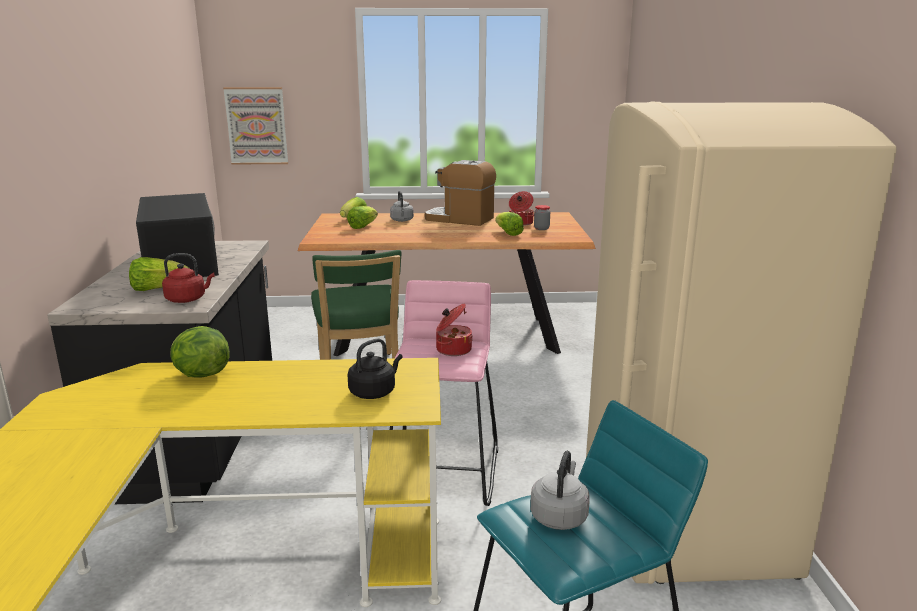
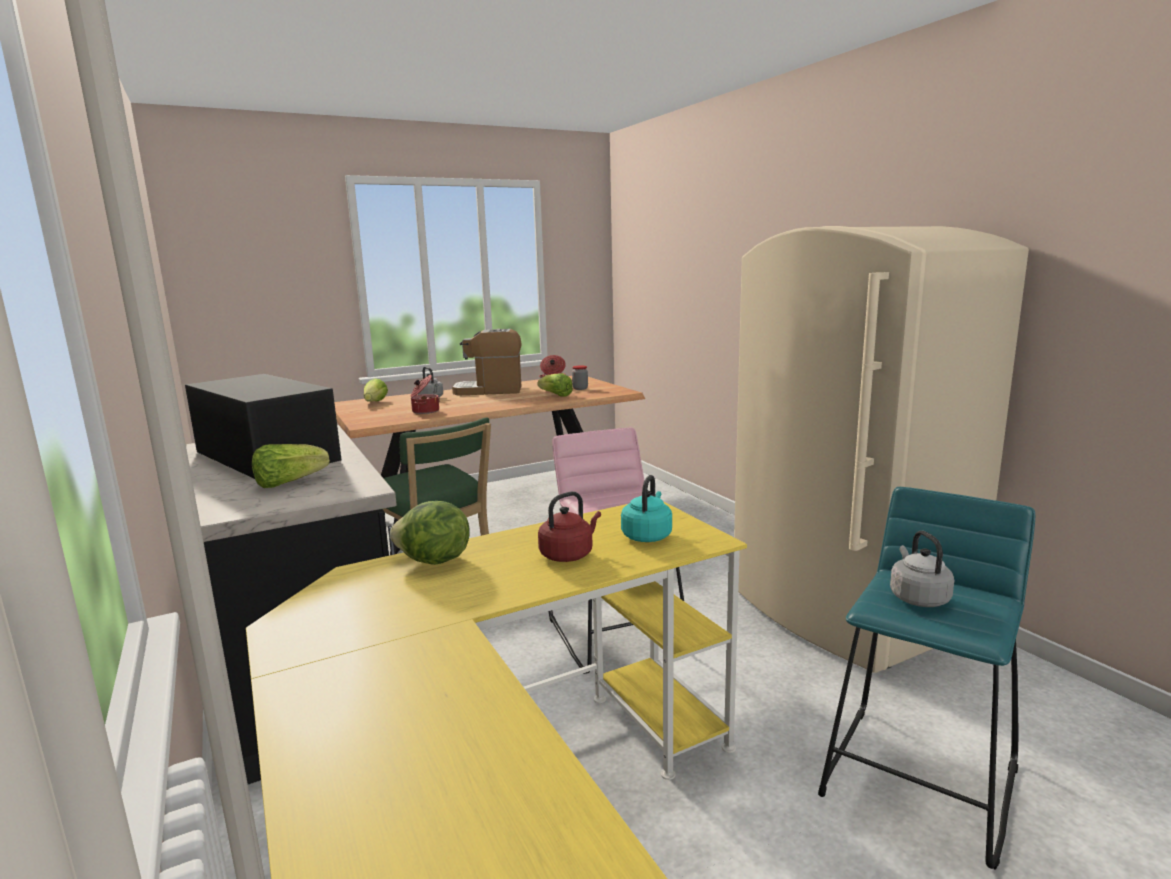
camera: 25 degrees left, 5 degrees down
red kettle [162,253,215,303] -> red kettle moved to [538,491,601,562]
picture [223,87,288,165] -> none
lettuce [347,206,378,229] -> none
black kettle [348,338,402,399] -> turquoise kettle [621,475,672,542]
cooking pot [436,304,473,356] -> cooking pot moved to [411,375,440,414]

